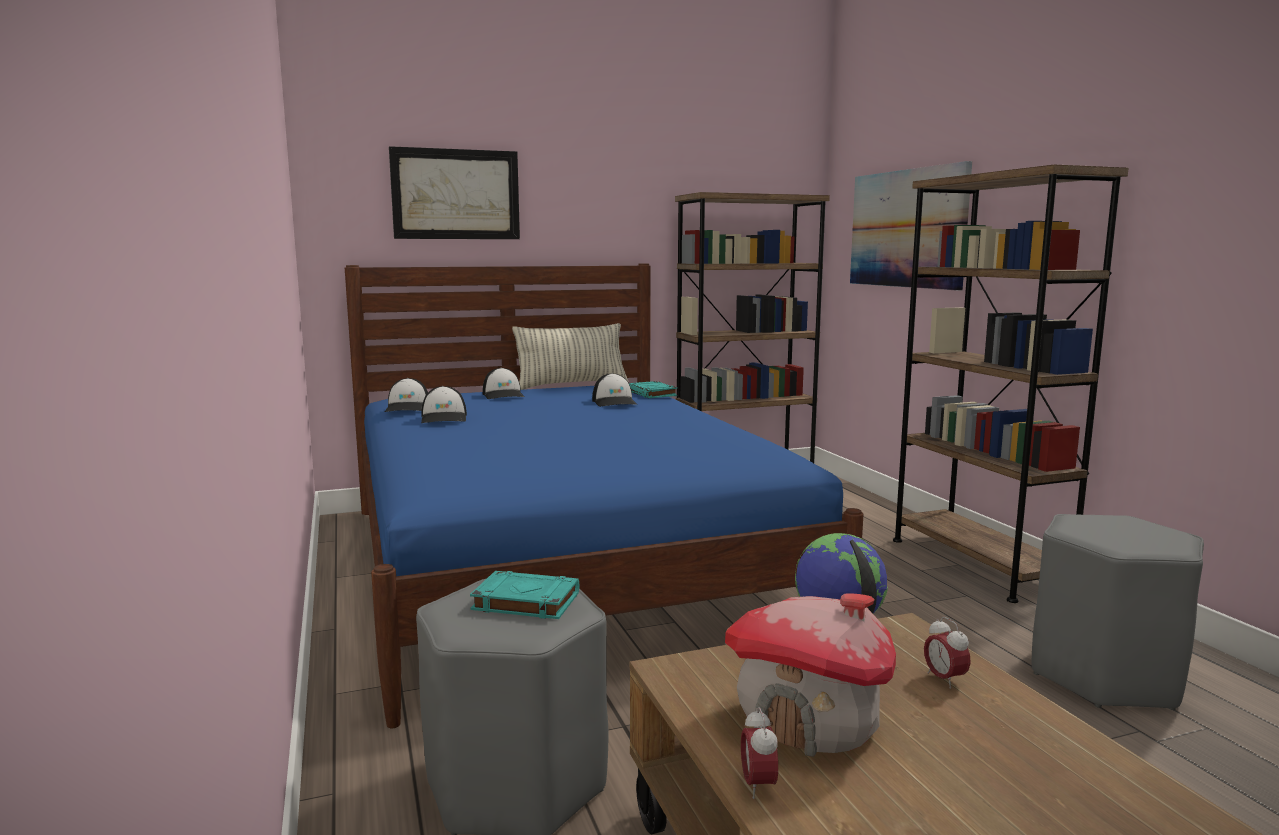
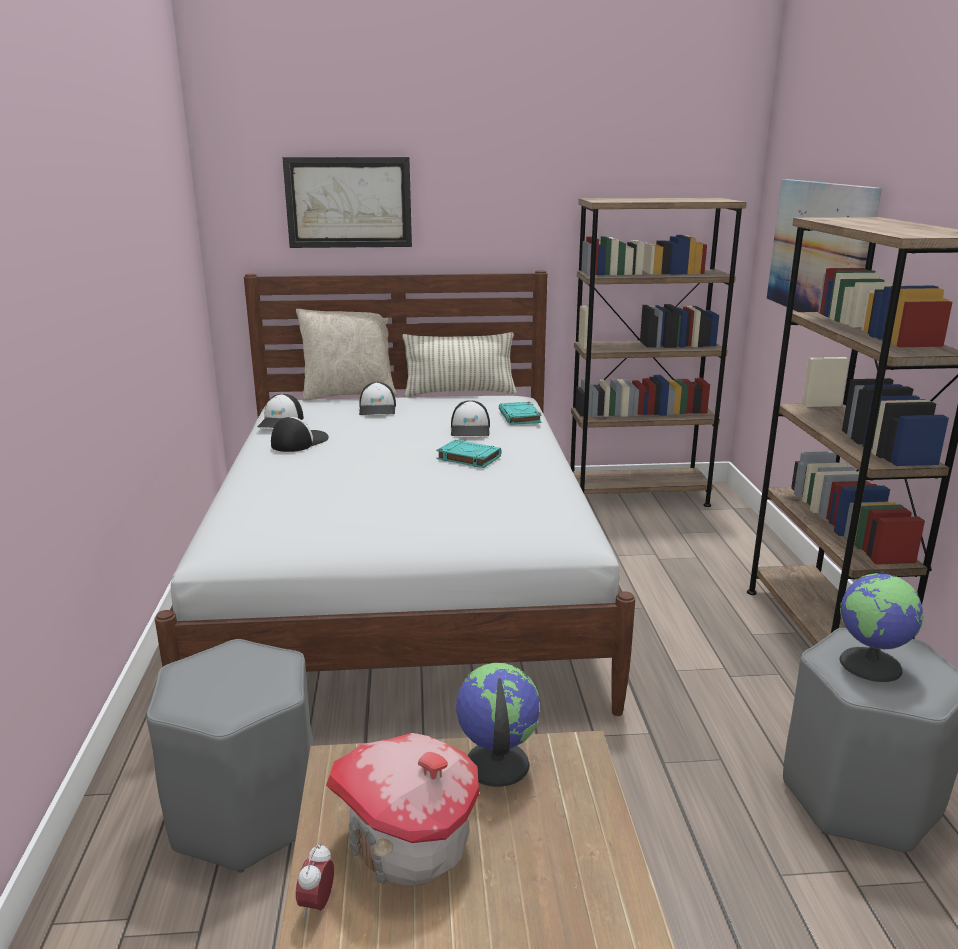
camera: 15 degrees right, 10 degrees up
blue bed [345,263,863,728] -> white bed [155,270,635,716]
cap [421,386,467,423] -> cap turned 150 degrees counterclockwise [271,417,329,452]
turquoise book [470,571,579,619] -> turquoise book moved to [436,440,502,468]
alarm clock [924,617,971,689] -> none
none -> beige pillow [296,309,397,401]
none -> globe [839,571,924,682]

